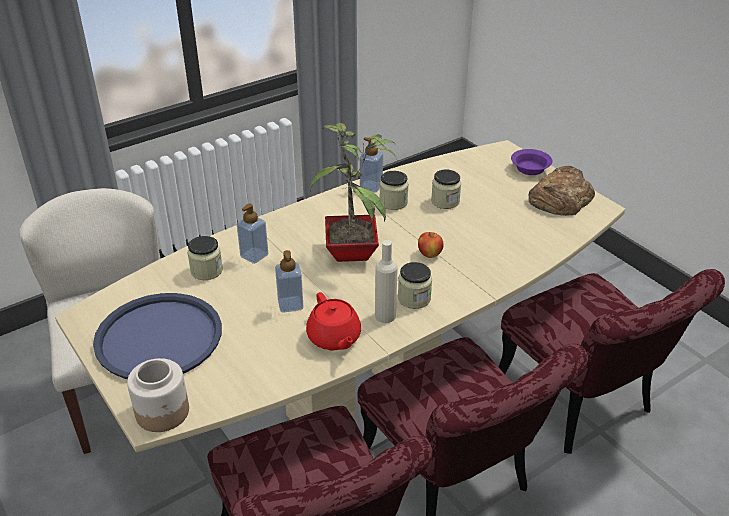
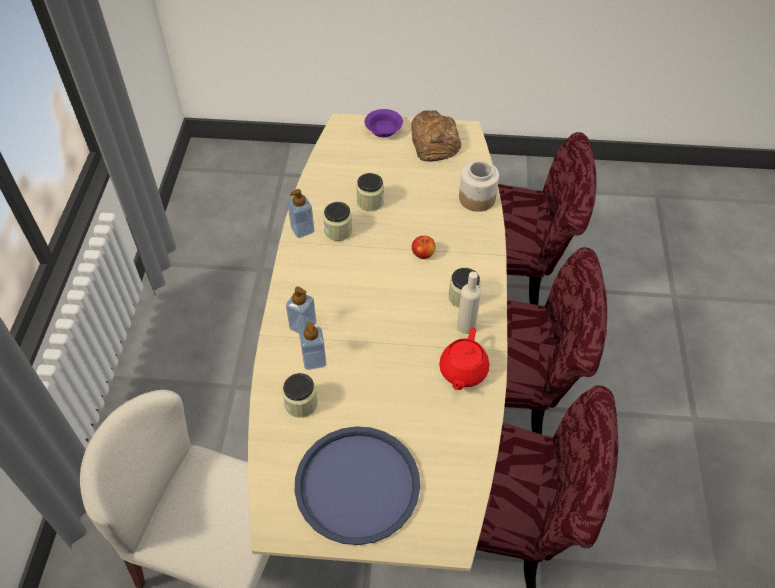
camera: 50 degrees left, 15 degrees up
jar [127,358,189,432] -> jar moved to [459,161,499,212]
soap dispenser [275,250,304,313] -> soap dispenser moved to [286,286,316,333]
red teapot [306,292,361,350] -> red teapot turned 90 degrees clockwise [439,328,490,390]
potted plant [310,123,396,262] -> none

